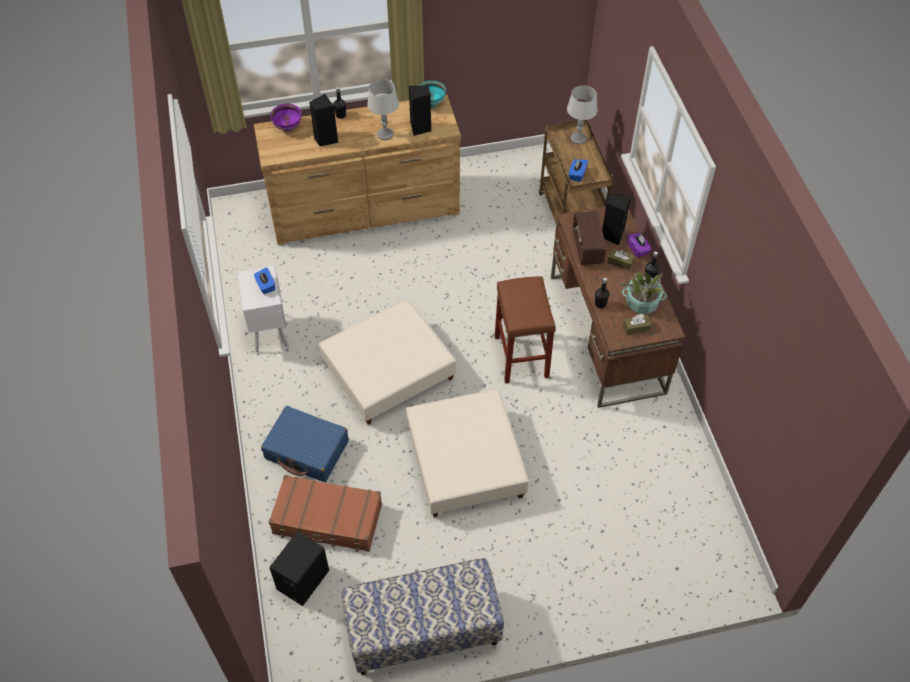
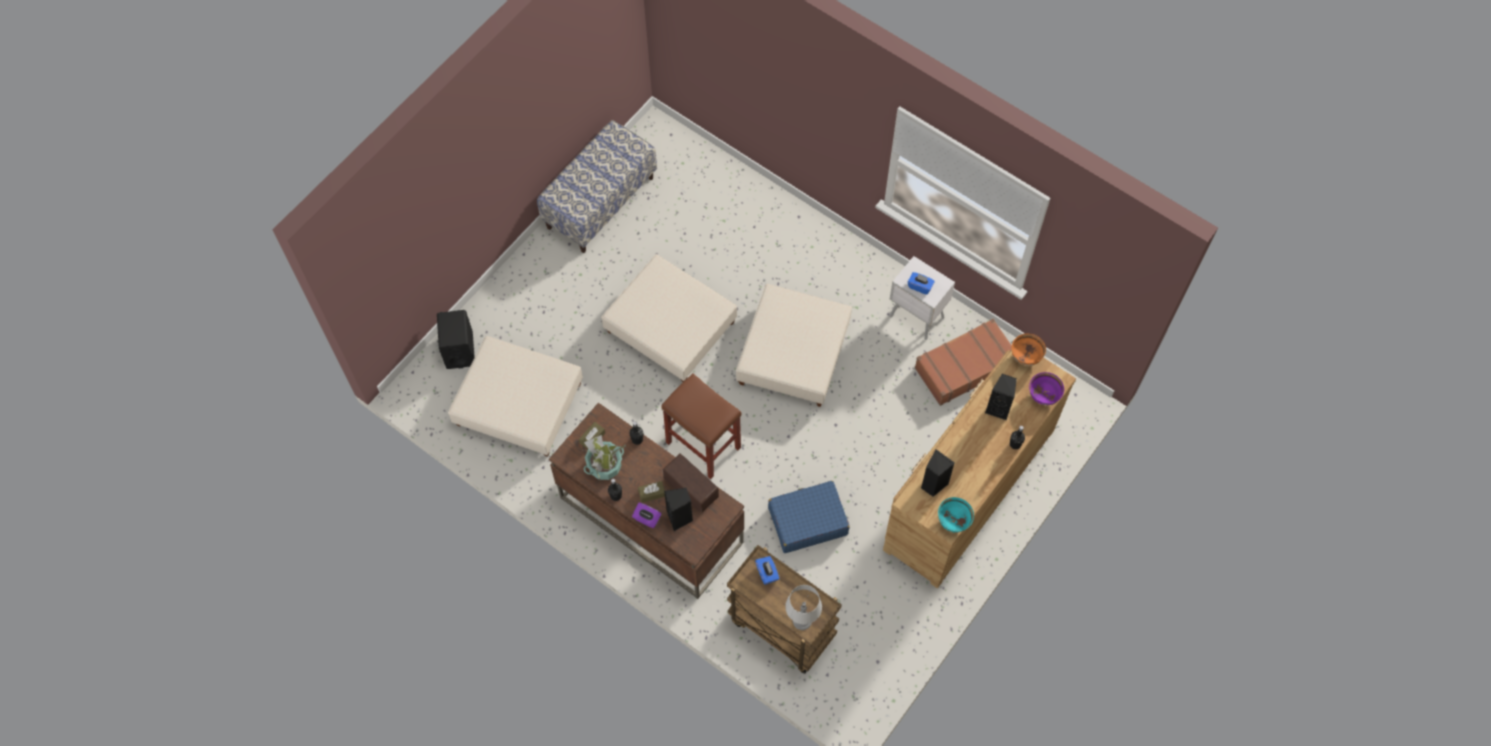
camera: 140 degrees right, 10 degrees up
blue suitcase [261,406,349,482] -> blue suitcase moved to [768,481,850,553]
brown suitcase [269,475,382,552] -> brown suitcase moved to [915,319,1012,406]
black speaker [269,532,329,606] -> black speaker moved to [437,310,475,369]
grey table lamp [367,79,399,140] -> none
none -> beige ottoman [448,336,583,457]
none -> orange bowl [1012,334,1046,366]

